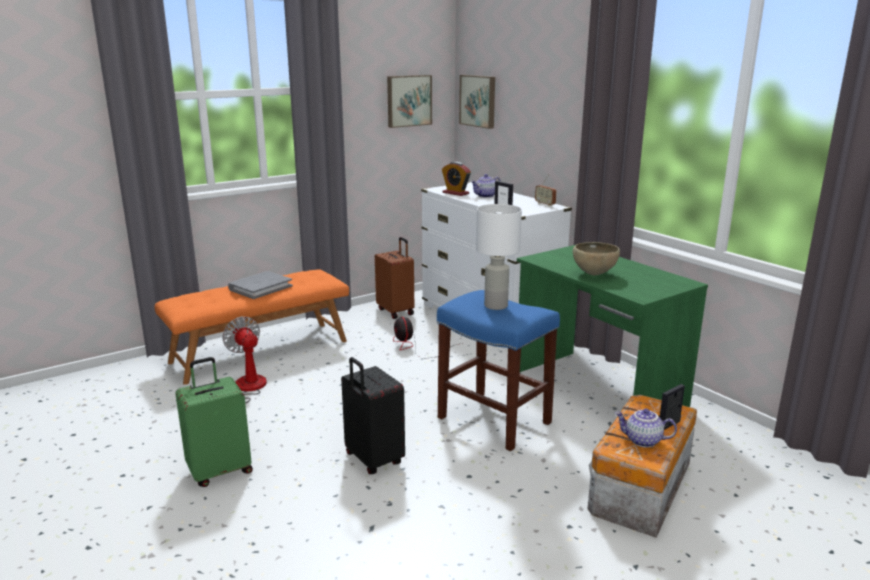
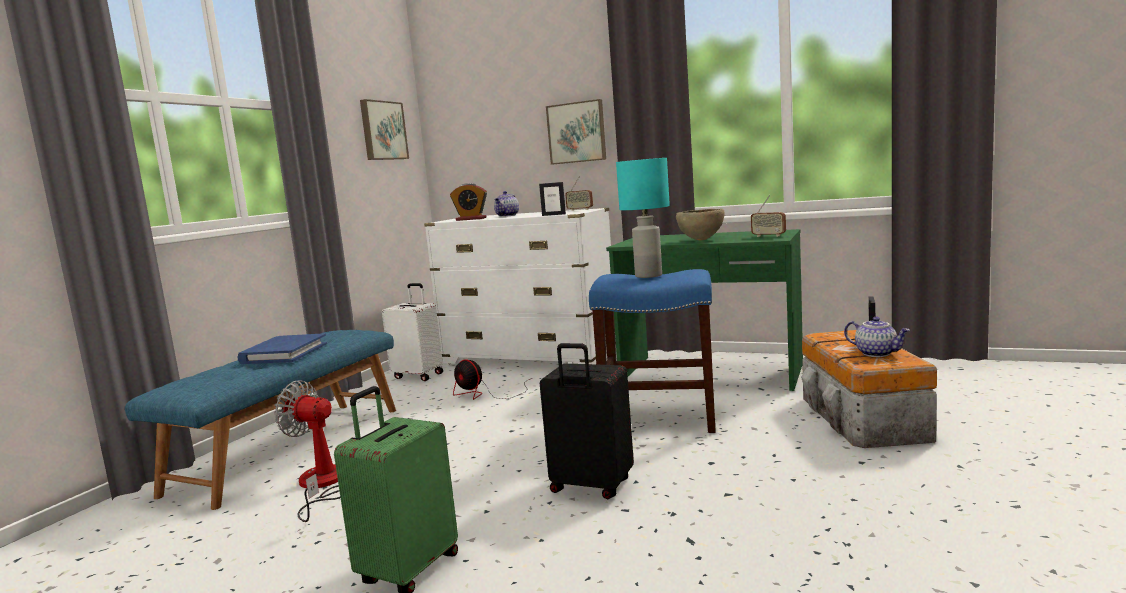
camera: 30 degrees left, 10 degrees down
orange bench [154,269,349,385] -> blue bench [125,330,396,510]
grey book [228,271,293,299] -> blue book [237,333,327,364]
brown suitcase [375,237,414,319] -> white suitcase [382,283,443,381]
picture [459,75,495,129] -> picture moved to [546,99,606,165]
white table lamp [476,204,522,310] -> turquoise table lamp [616,158,670,278]
teapot [615,409,677,447] -> teapot turned 120 degrees counterclockwise [844,317,910,357]
none -> radio [751,195,786,237]

